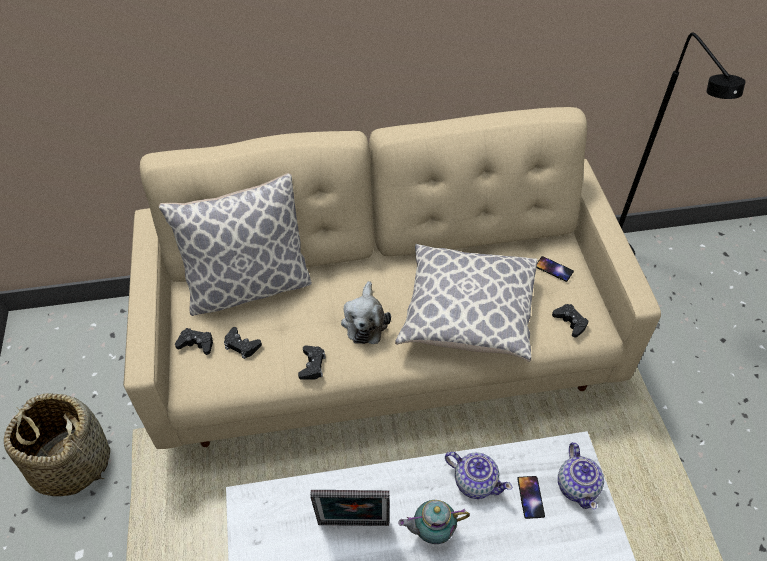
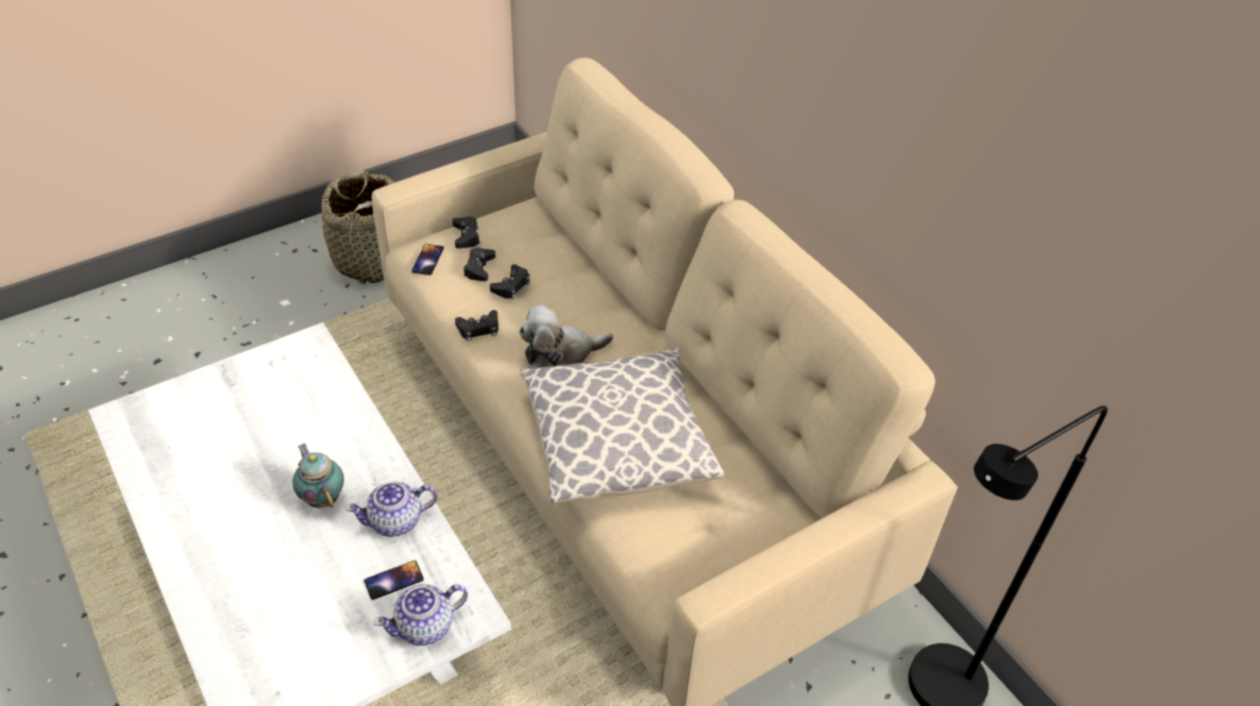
camera: 65 degrees right, 5 degrees down
pillow [159,173,312,316] -> none
picture frame [310,490,390,526] -> none
teapot [445,452,512,499] -> teapot turned 60 degrees clockwise [345,481,438,537]
phone [536,256,574,282] -> phone moved to [412,244,444,275]
black game controller [552,304,588,338] -> black game controller moved to [490,264,531,299]

